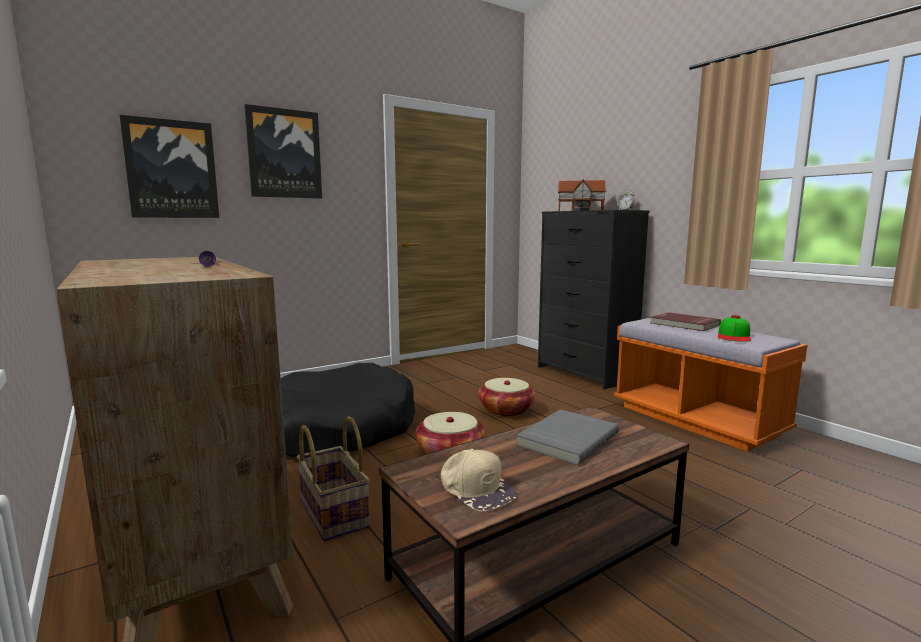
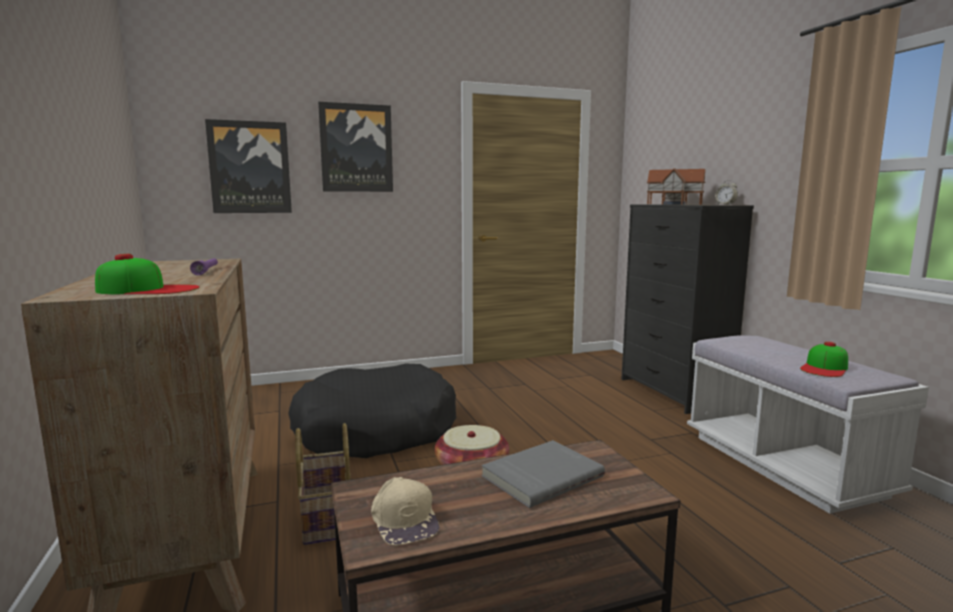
camera: 15 degrees right, 0 degrees up
basket [478,378,535,417] -> none
orange bench [614,318,807,452] -> white bench [687,335,929,514]
red book [650,312,721,331] -> none
none -> cap [95,254,200,294]

